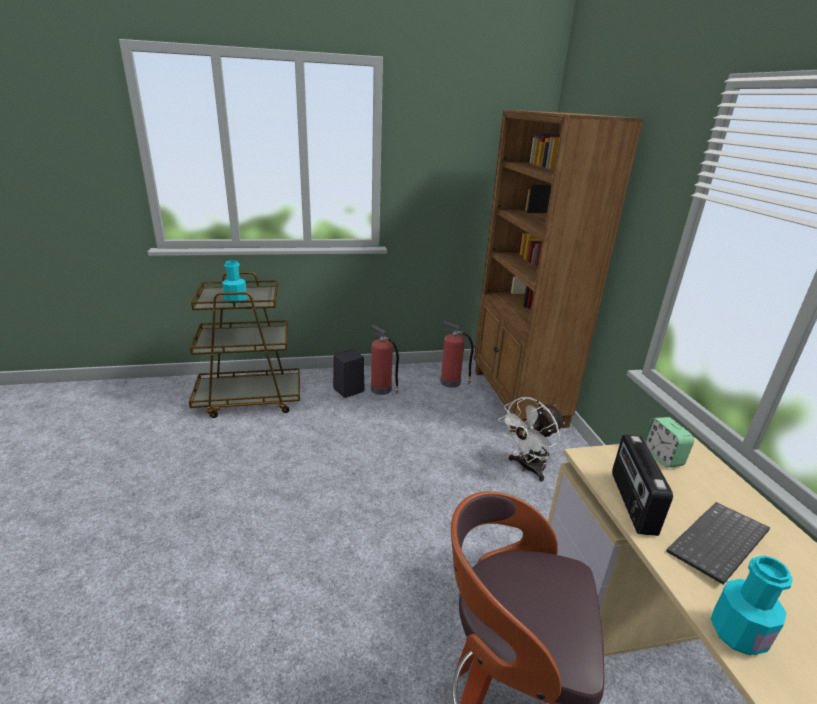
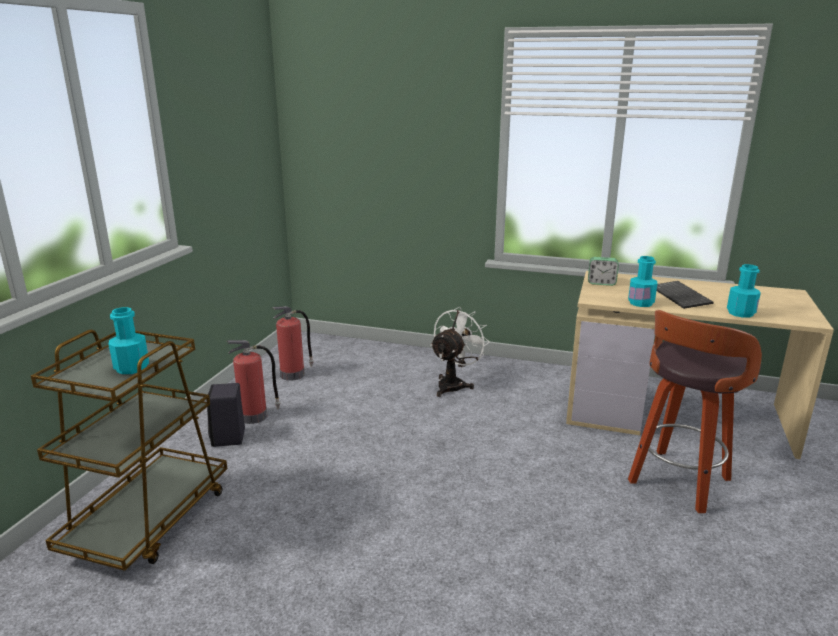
camera: 60 degrees left, 5 degrees down
brown bookcase [474,110,644,431] -> none
white fan [498,397,564,481] -> white fan turned 135 degrees counterclockwise [430,307,490,397]
radio [612,435,673,536] -> turquoise bottle [628,256,658,307]

